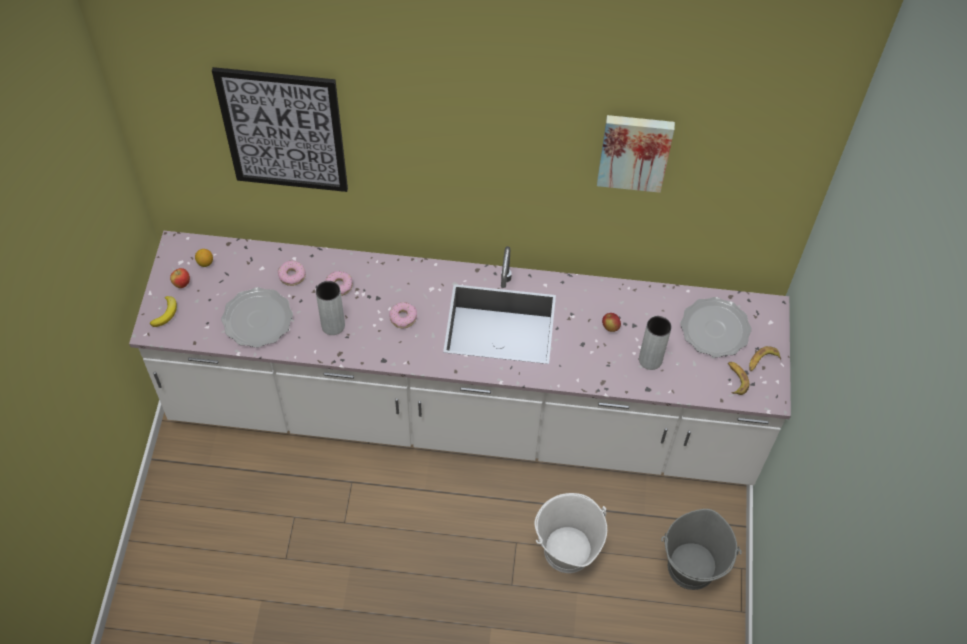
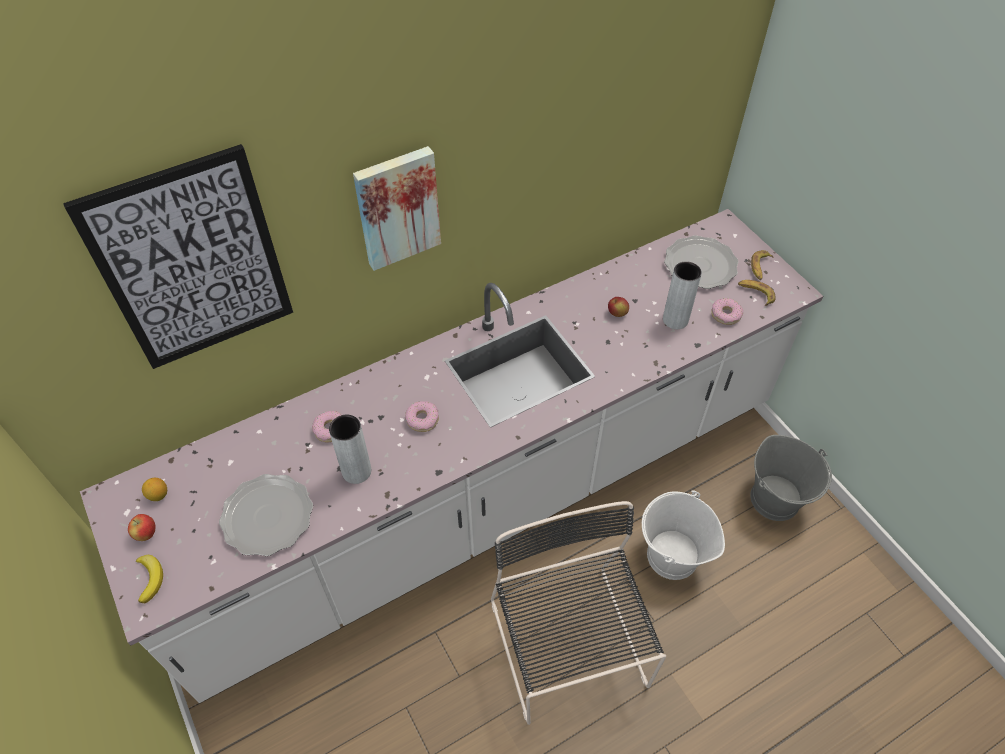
camera: 35 degrees left, 5 degrees down
donut [278,260,306,286] -> donut moved to [711,298,743,325]
picture [597,115,675,193] -> picture moved to [353,146,441,271]
none -> black chair [491,501,666,725]

